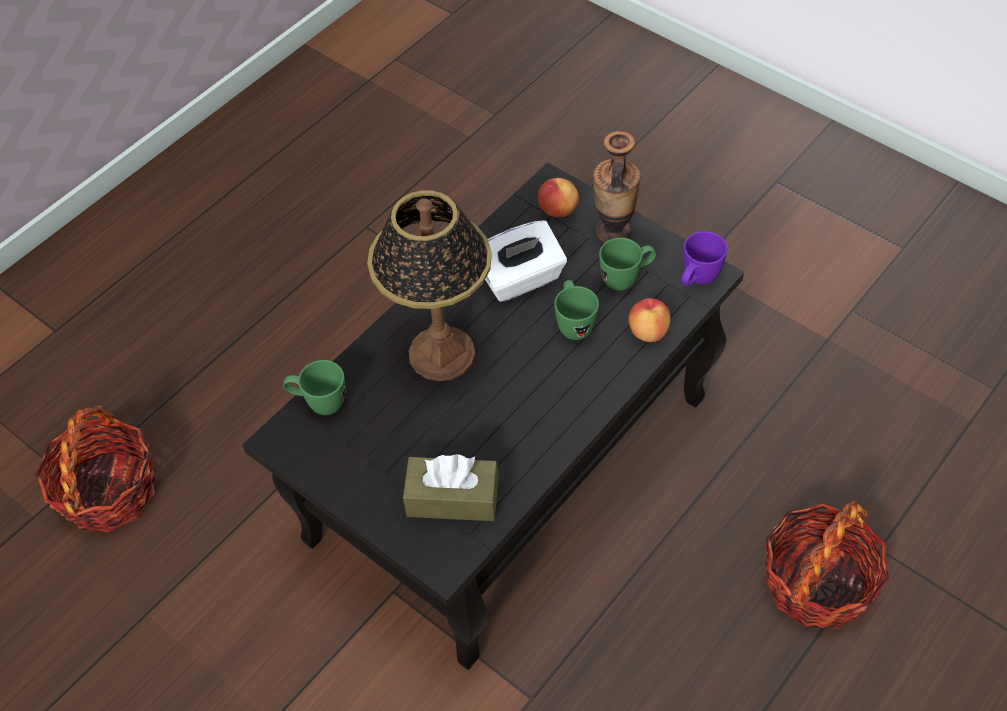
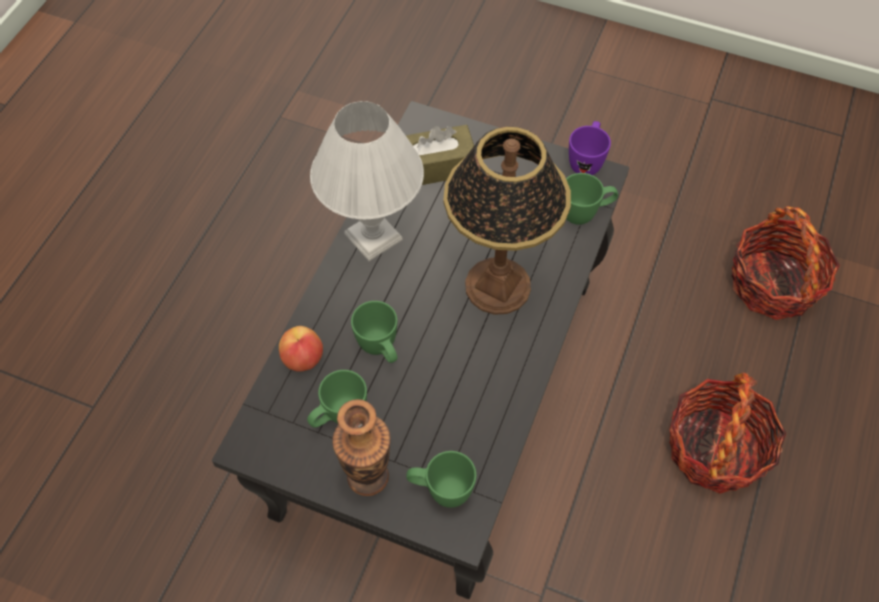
camera: 160 degrees right, 5 degrees up
white tissue box [485,220,567,302] -> none
apple [538,178,579,218] -> green mug [406,451,476,508]
purple mug [681,231,727,286] -> purple mug moved to [569,121,611,175]
basket [765,500,889,629] -> basket moved to [669,373,787,494]
none -> white table lamp [310,101,424,261]

